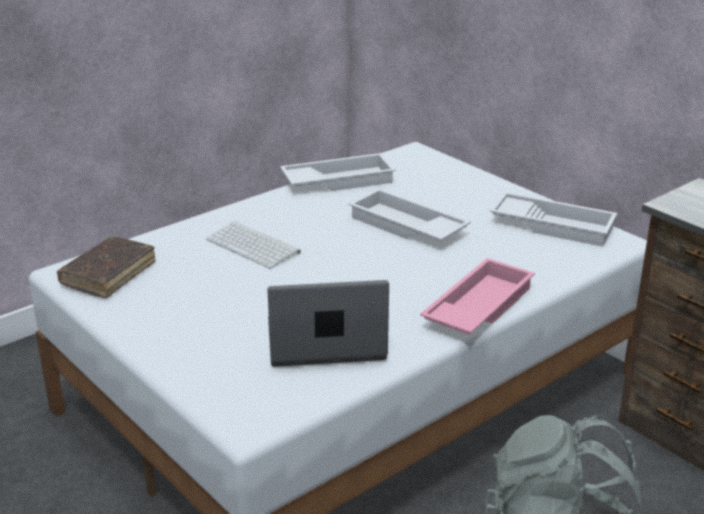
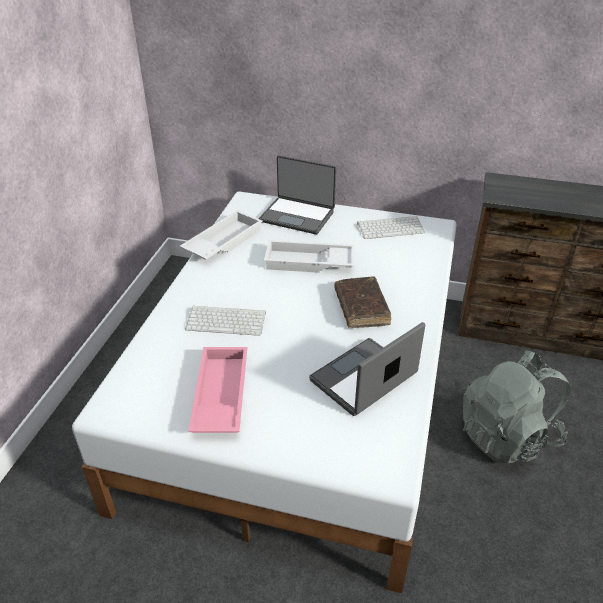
camera: 35 degrees left, 10 degrees up
brown book [57,237,155,298] -> brown book moved to [334,276,391,328]
pink tray [420,258,535,335] -> pink tray moved to [188,347,247,433]
white tray [490,192,617,247] -> keyboard [357,216,425,239]
none -> laptop [259,155,336,235]

